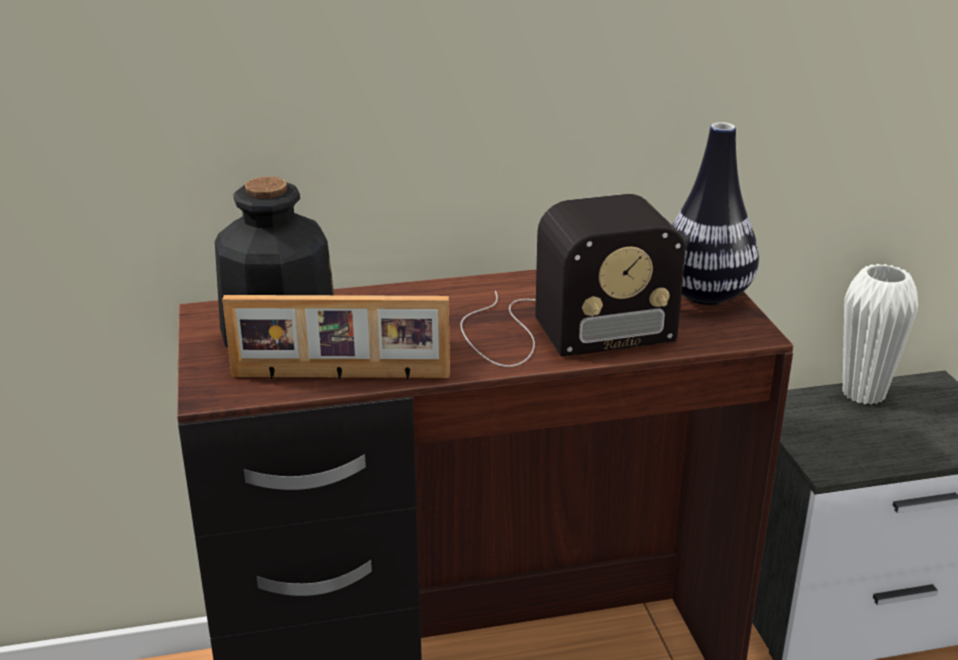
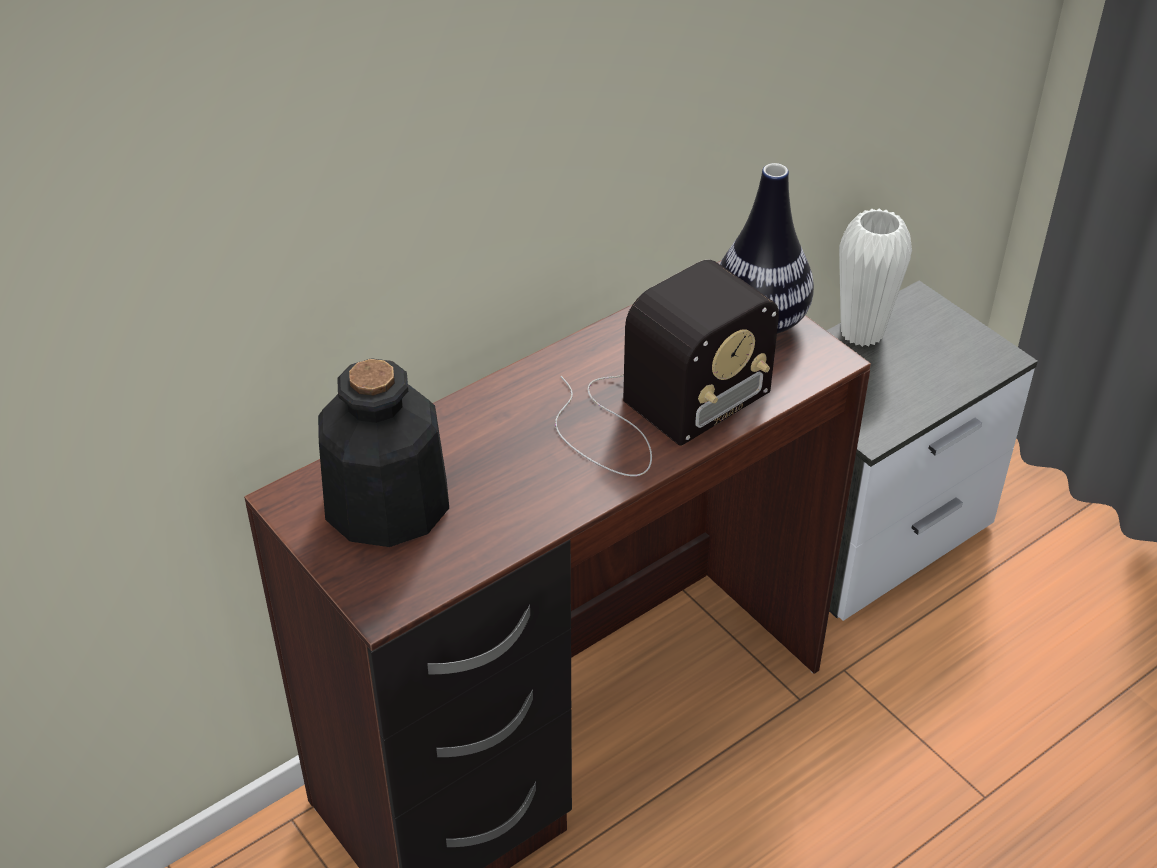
camera: 25 degrees left, 15 degrees up
picture frame [222,295,450,380] -> none

